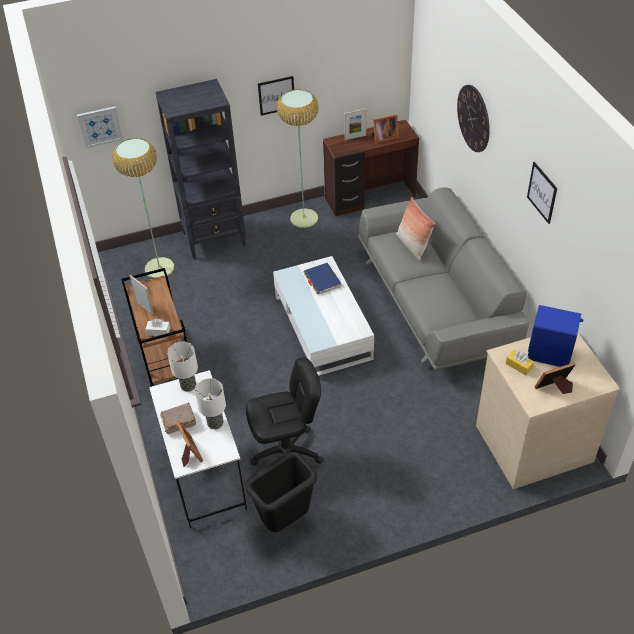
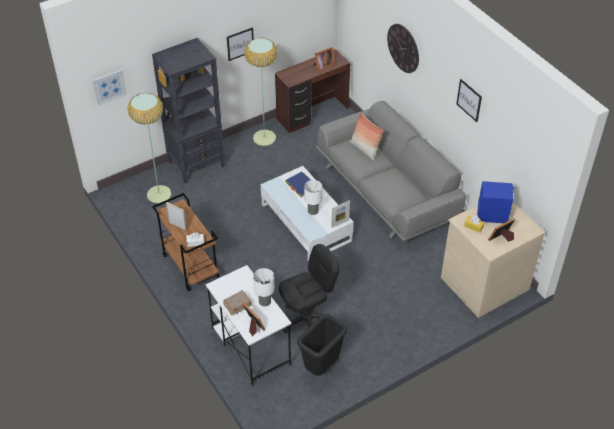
camera: 15 degrees left, 0 degrees up
table lamp [167,342,198,392] -> table lamp moved to [304,180,322,215]
picture frame [344,109,366,140] -> picture frame moved to [331,201,350,228]

